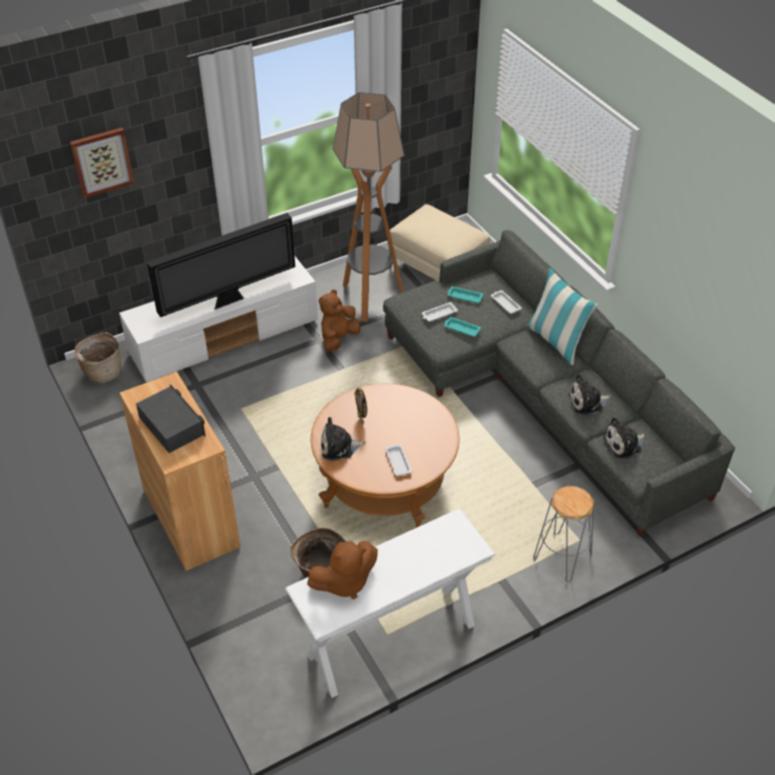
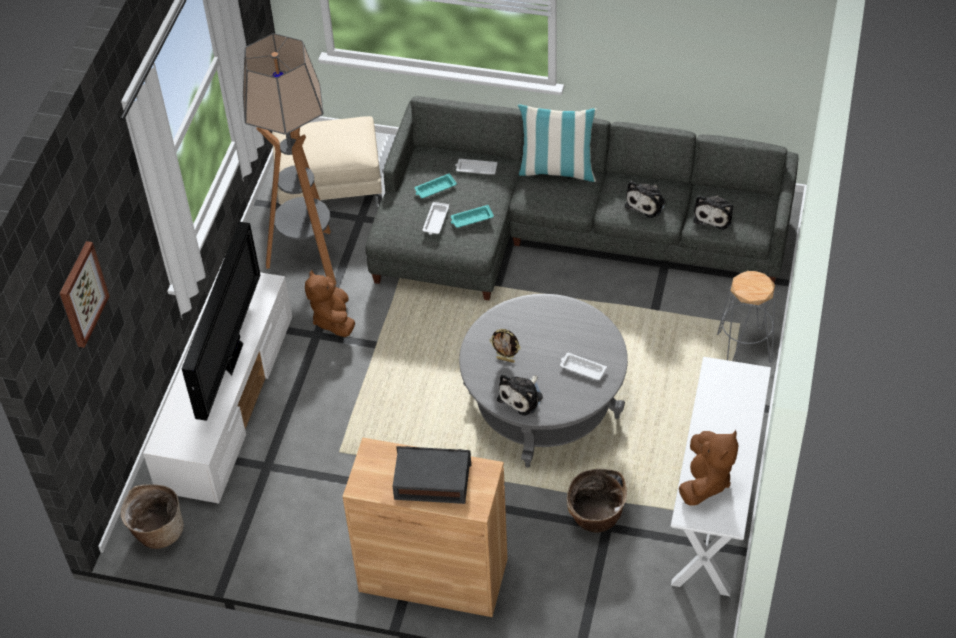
camera: 45 degrees left, 5 degrees up
brown coffee table [311,383,460,527] -> grey coffee table [459,294,628,468]

